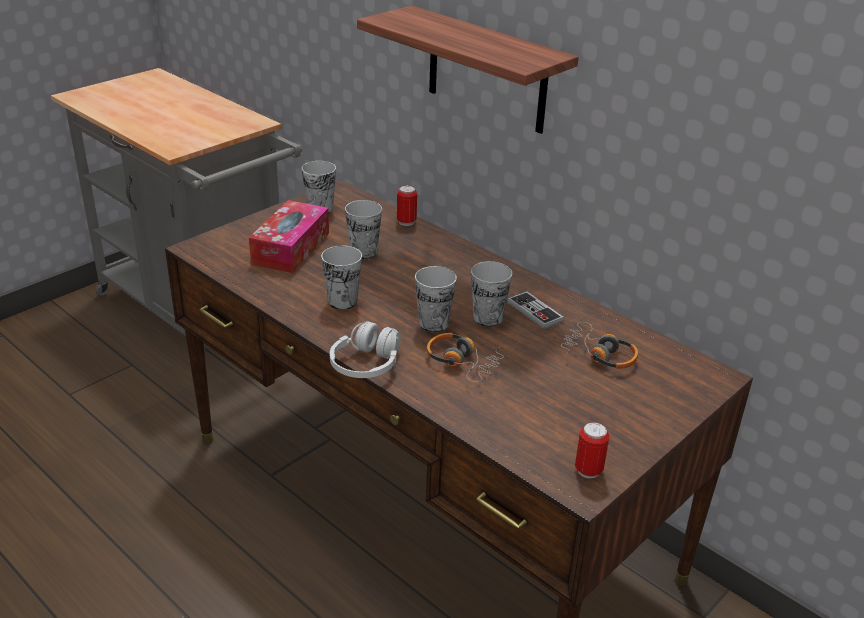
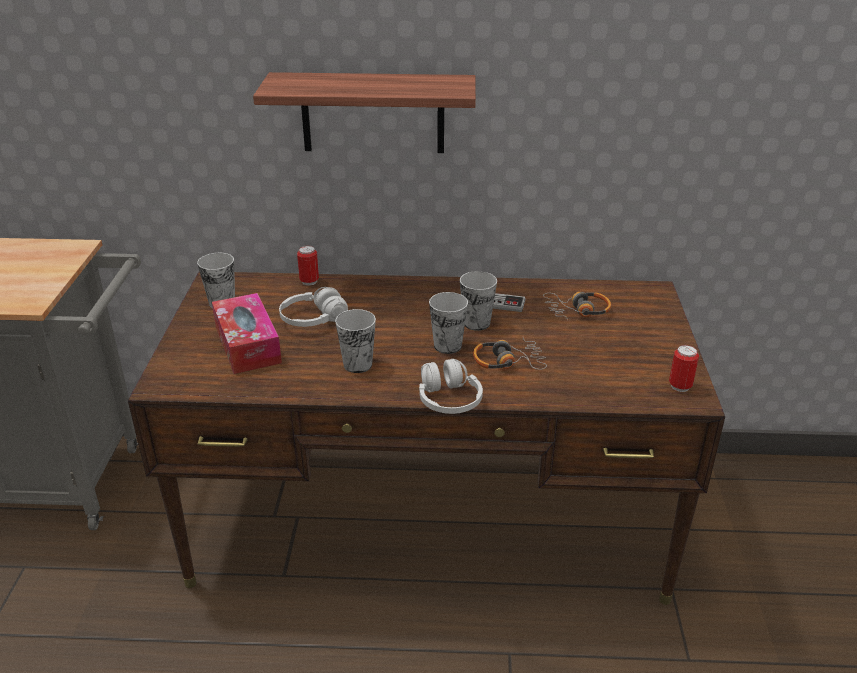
camera: 40 degrees left, 0 degrees up
cup [345,200,382,259] -> white headphones [279,287,348,327]

